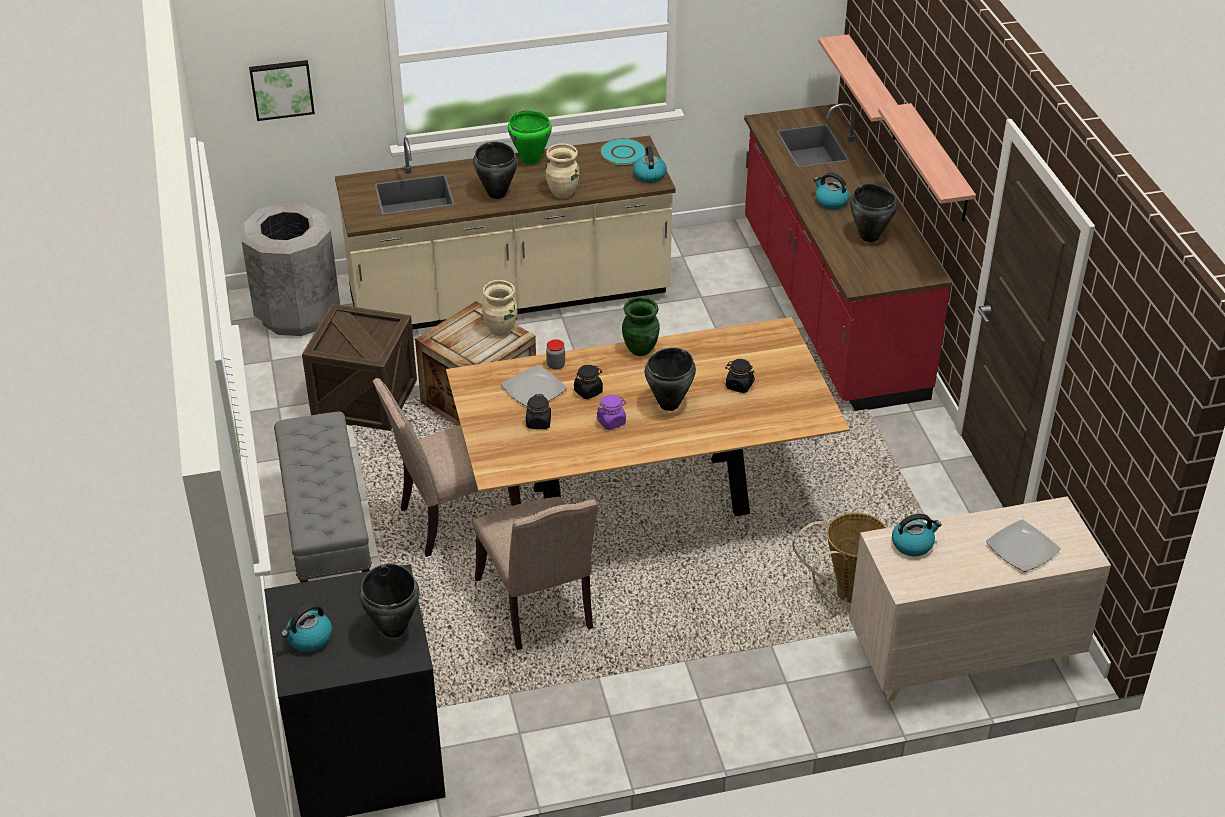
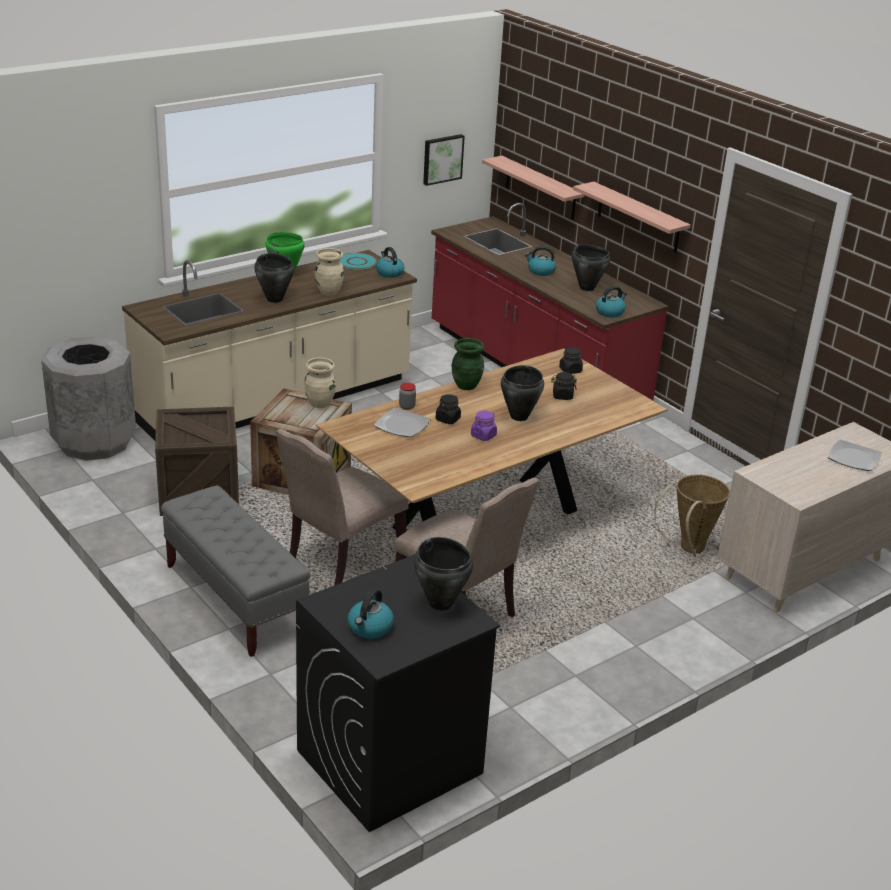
camera: 25 degrees left, 10 degrees down
picture [249,60,315,121] -> picture moved to [423,134,465,186]
black jar [526,394,551,429] -> black jar moved to [559,347,583,374]
kettle [892,514,942,557] -> kettle moved to [596,286,627,317]

